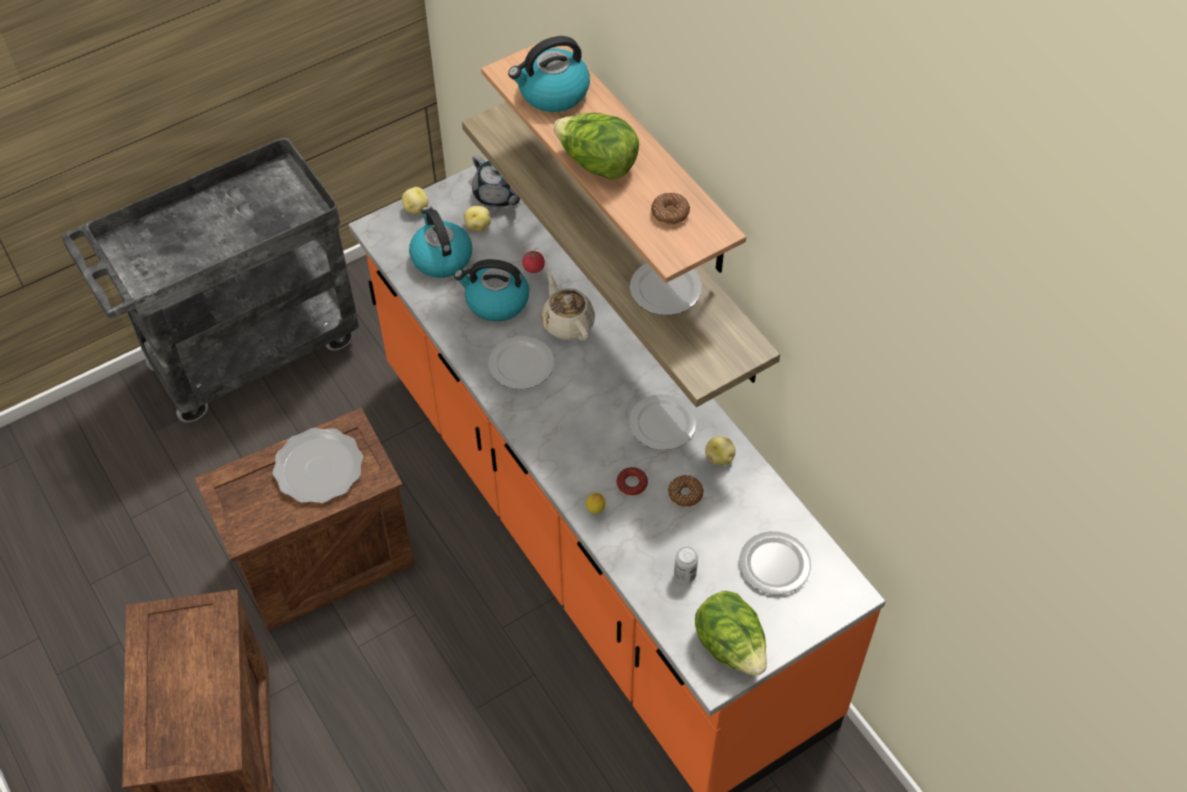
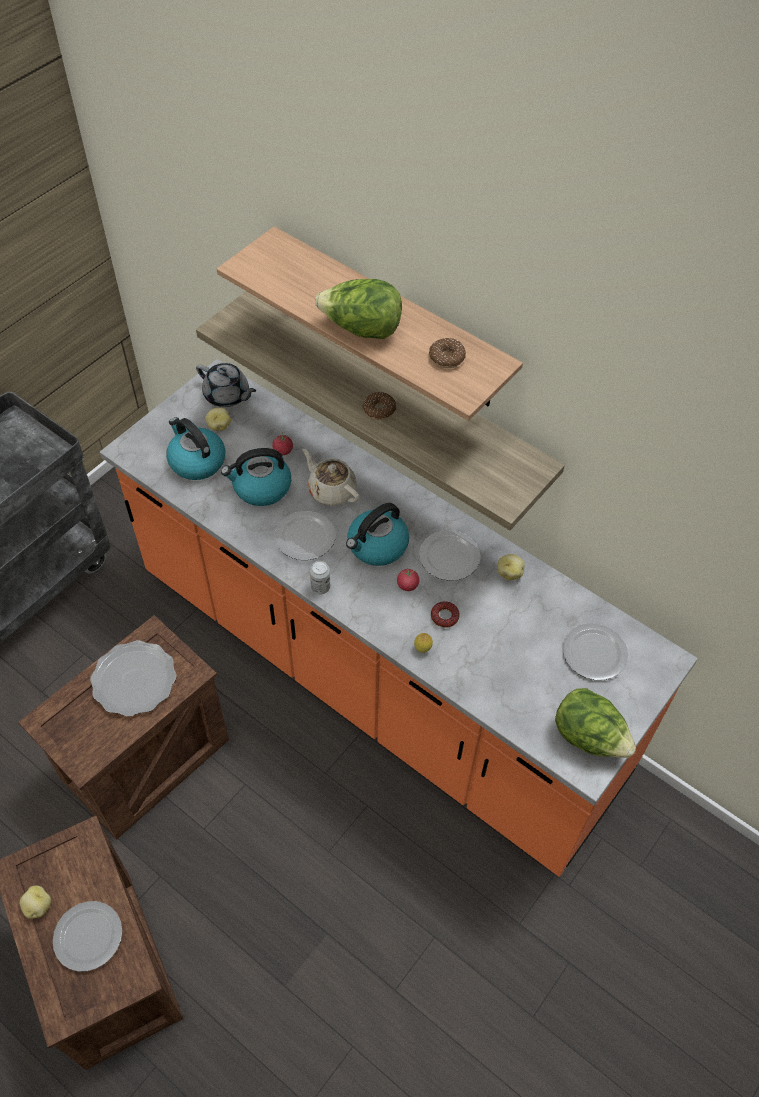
camera: 20 degrees left, 0 degrees up
potato [402,187,429,214] -> potato moved to [20,886,51,919]
kettle [508,36,590,112] -> kettle moved to [346,503,409,566]
plate [630,263,702,315] -> plate moved to [53,901,122,972]
donut [668,475,704,507] -> donut moved to [363,392,396,420]
can [674,547,698,584] -> can moved to [310,561,330,594]
none -> tomato [397,568,419,591]

